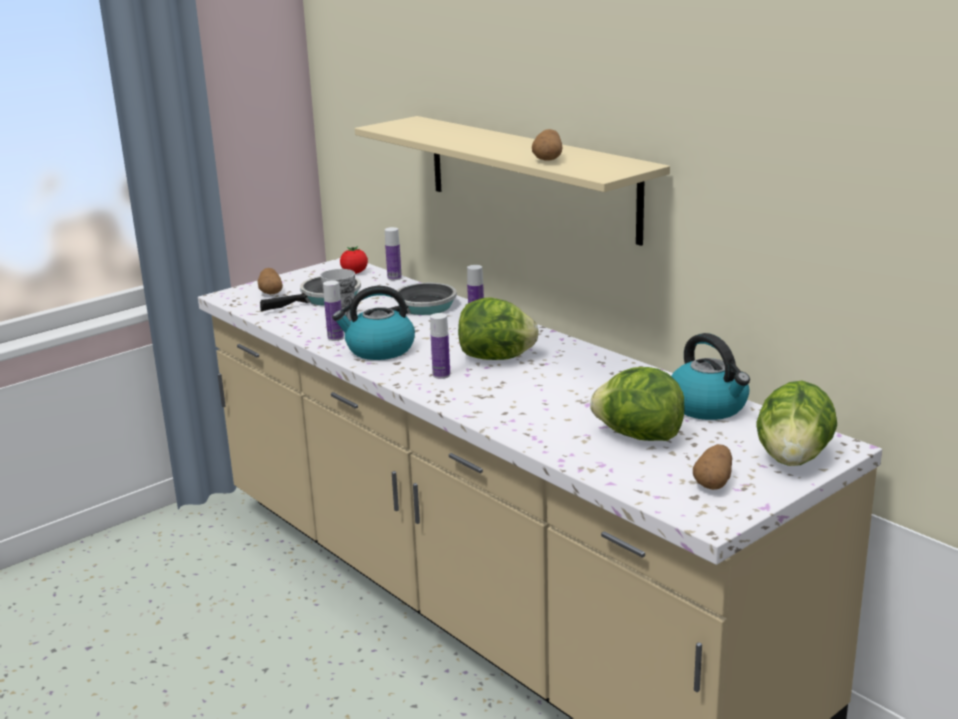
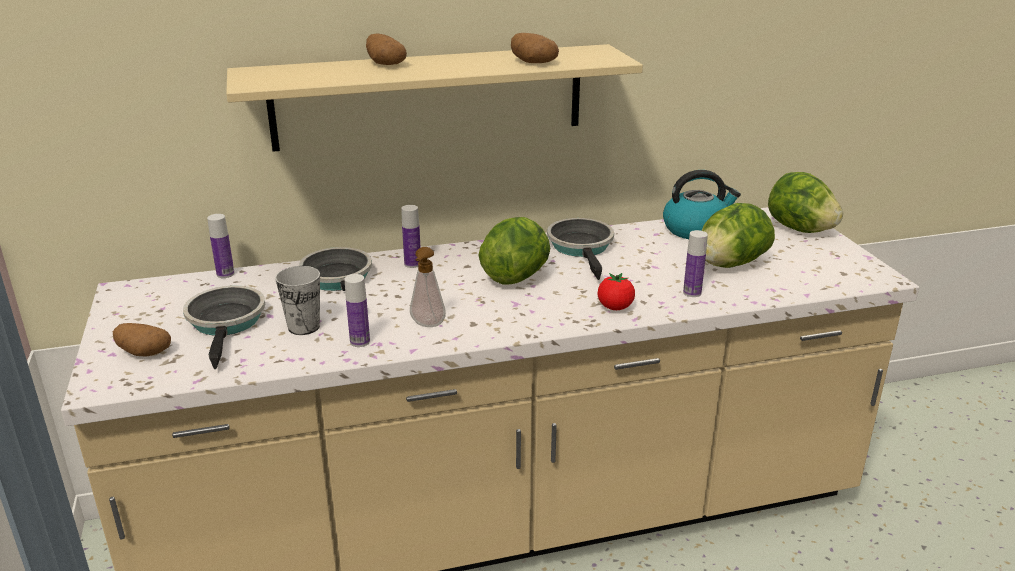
camera: 65 degrees left, 5 degrees up
kettle [332,286,415,360] -> soap dispenser [410,247,446,327]
tomato [340,246,368,274] -> tomato moved to [598,273,635,310]
bottle [430,313,450,379] -> bottle moved to [683,230,708,297]
potato [693,444,732,490] -> potato moved to [366,33,407,65]
none -> frying pan [547,218,614,280]

